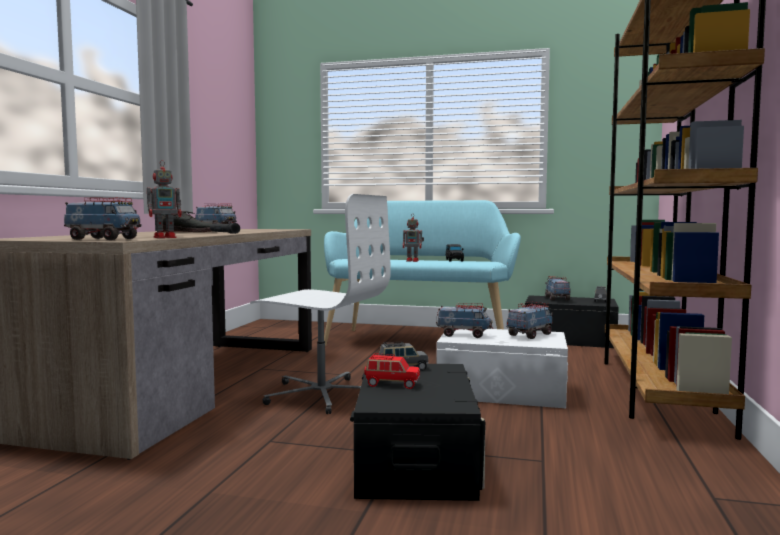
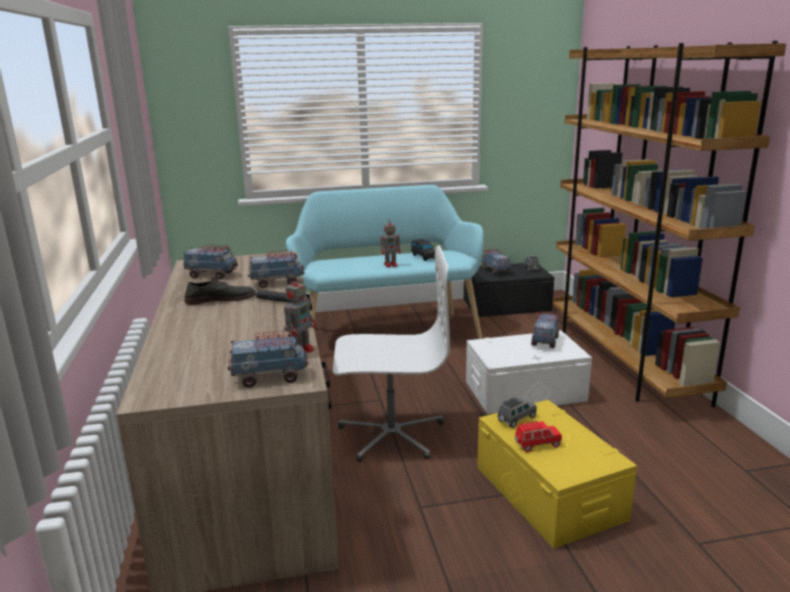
camera: 25 degrees left, 15 degrees up
black storage box [350,364,486,501] -> yellow storage box [477,400,637,548]
toy truck [436,303,493,338] -> toy truck moved to [248,250,304,288]

